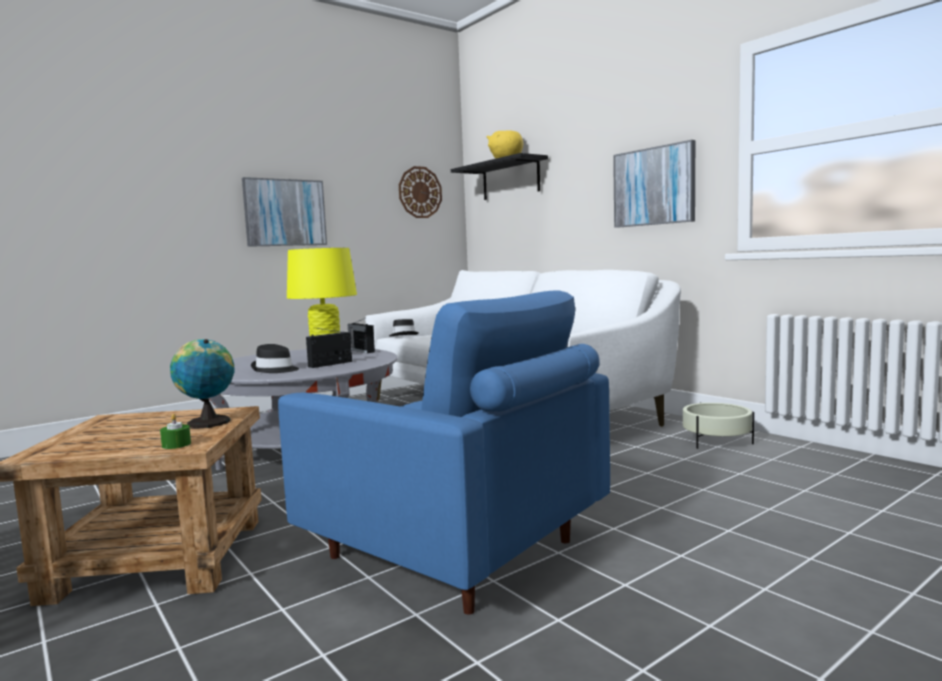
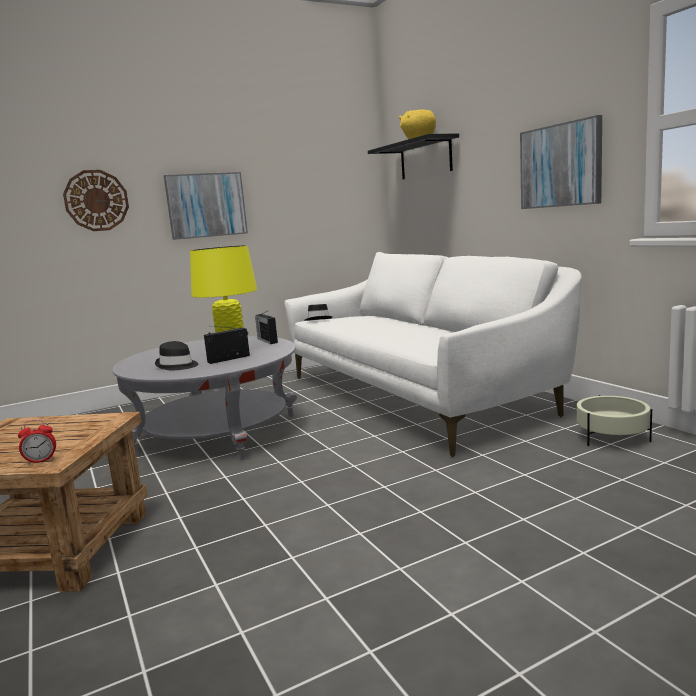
camera: 10 degrees right, 5 degrees up
green candle [160,414,191,449] -> alarm clock [18,419,56,465]
globe [170,339,235,428] -> none
blue armchair [278,290,610,615] -> none
wall clock [399,166,442,218] -> wall clock moved to [63,170,129,231]

